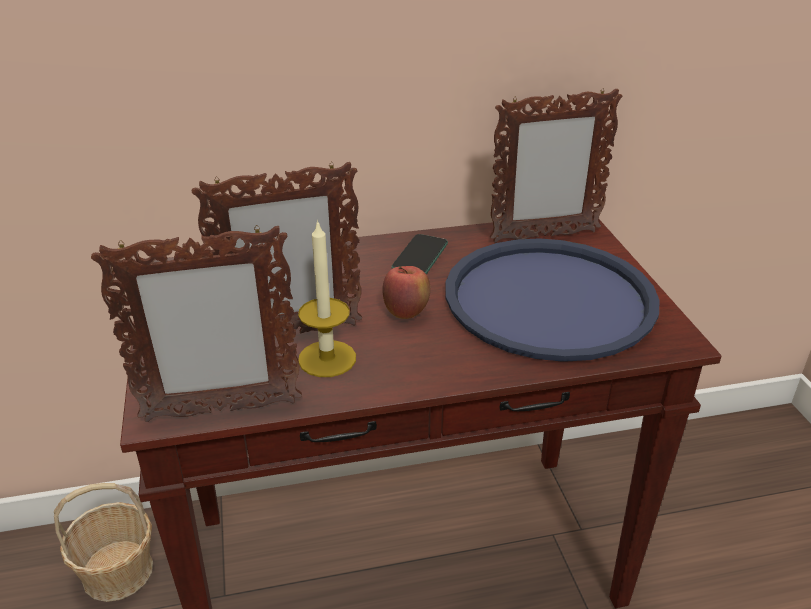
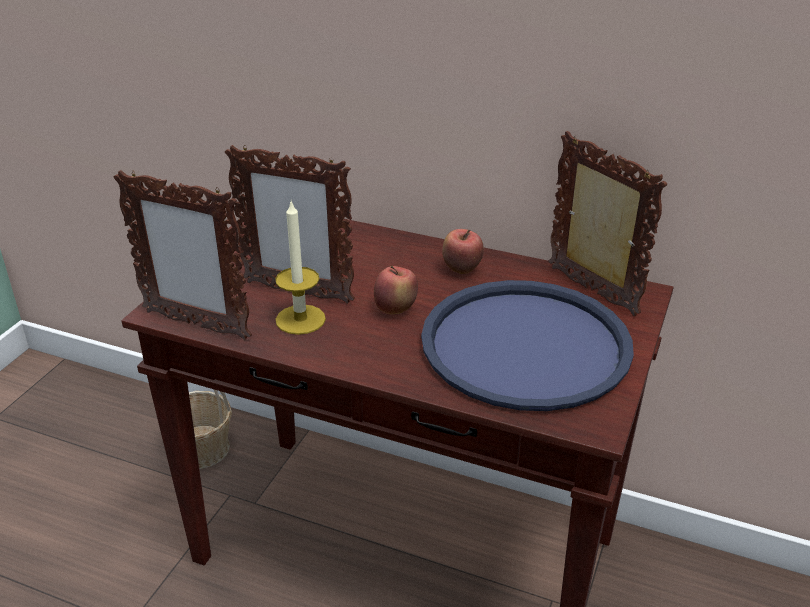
camera: 35 degrees right, 0 degrees up
phone [391,234,448,274] -> apple [442,229,484,274]
picture frame [490,88,623,243] -> picture frame turned 150 degrees counterclockwise [548,131,667,316]

